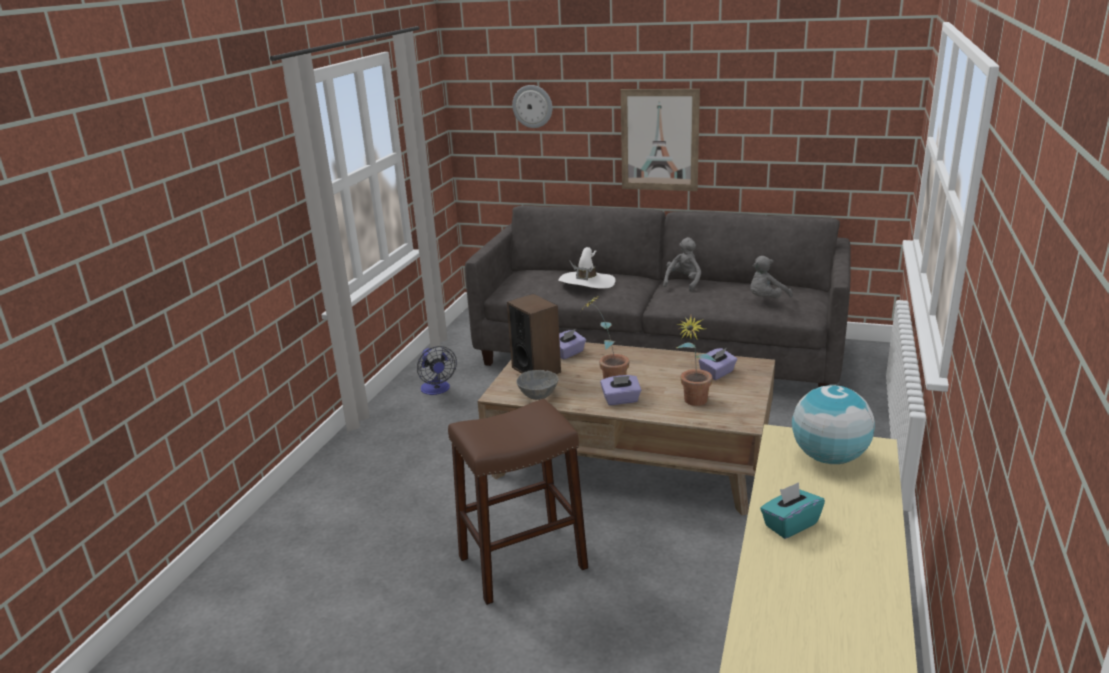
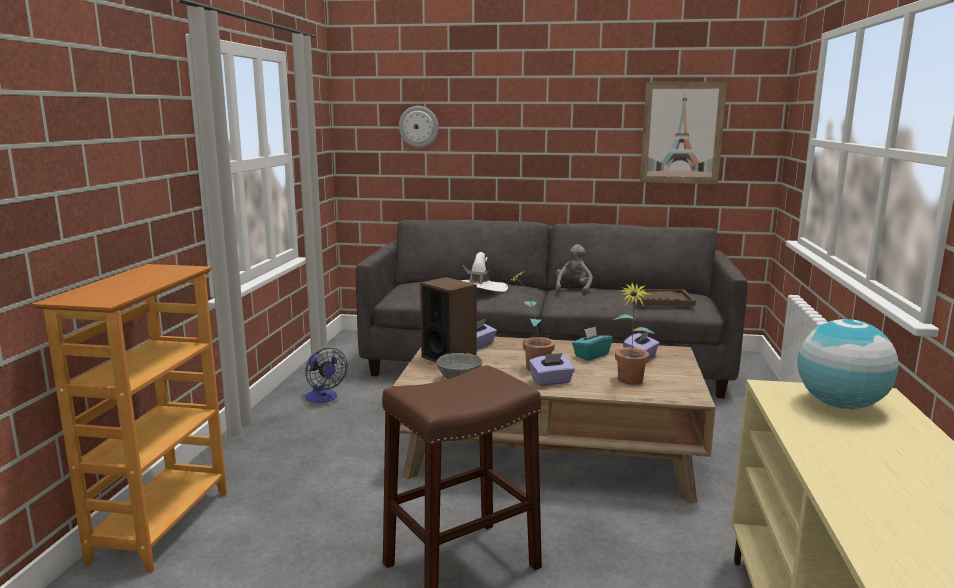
camera: 10 degrees left, 10 degrees down
picture [621,89,700,191] -> picture moved to [640,82,727,184]
grey plush toy [750,256,793,298] -> brown tray [631,289,696,306]
turquoise tissue box [760,482,825,539] -> turquoise tissue box moved to [572,326,613,361]
none -> bookcase [31,264,227,573]

